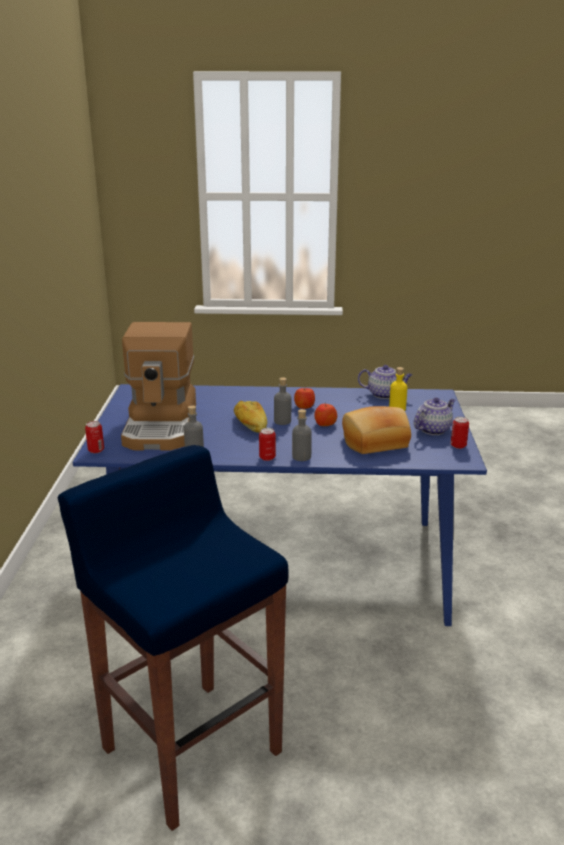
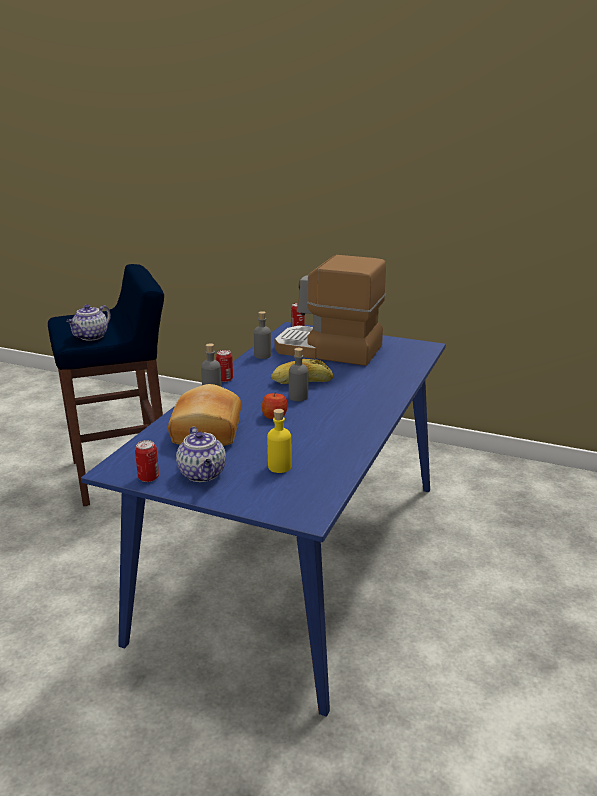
camera: 110 degrees right, 0 degrees up
apple [294,387,315,409] -> none
teapot [358,365,412,399] -> teapot moved to [66,304,111,341]

